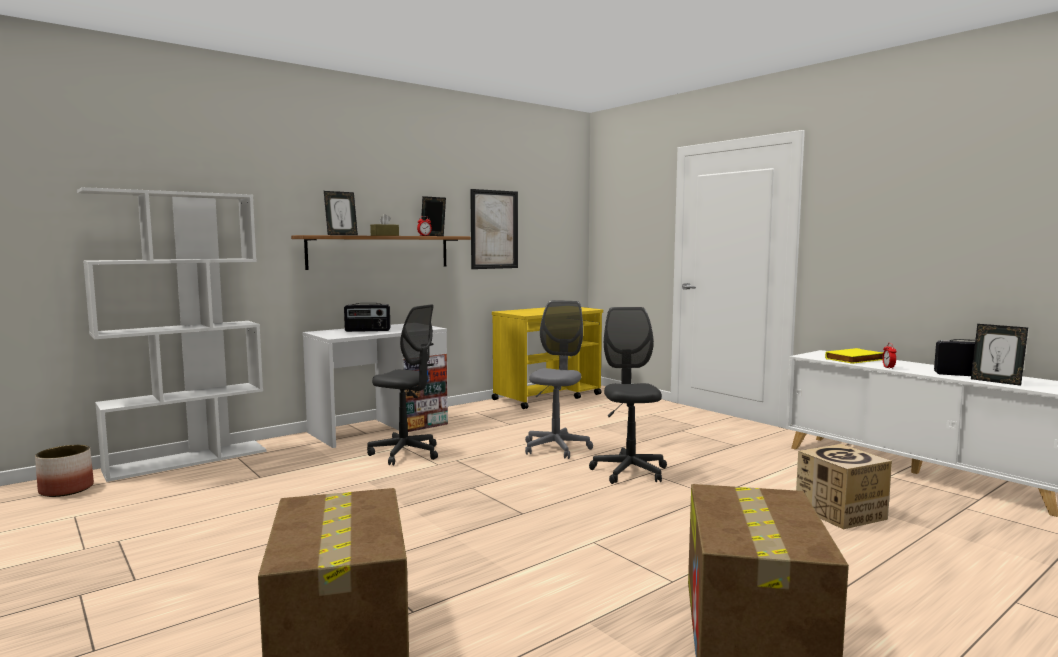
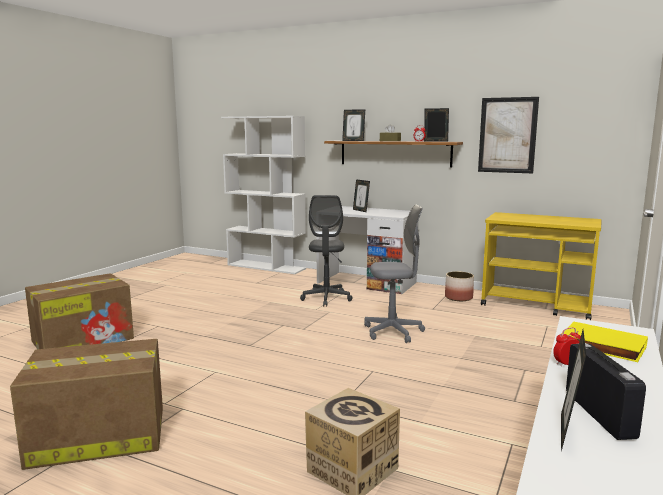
camera: 65 degrees right, 5 degrees up
planter [35,445,94,497] -> planter moved to [445,271,474,301]
radio [344,303,390,332] -> picture frame [353,179,370,212]
grey office chair [589,307,667,484] -> none

